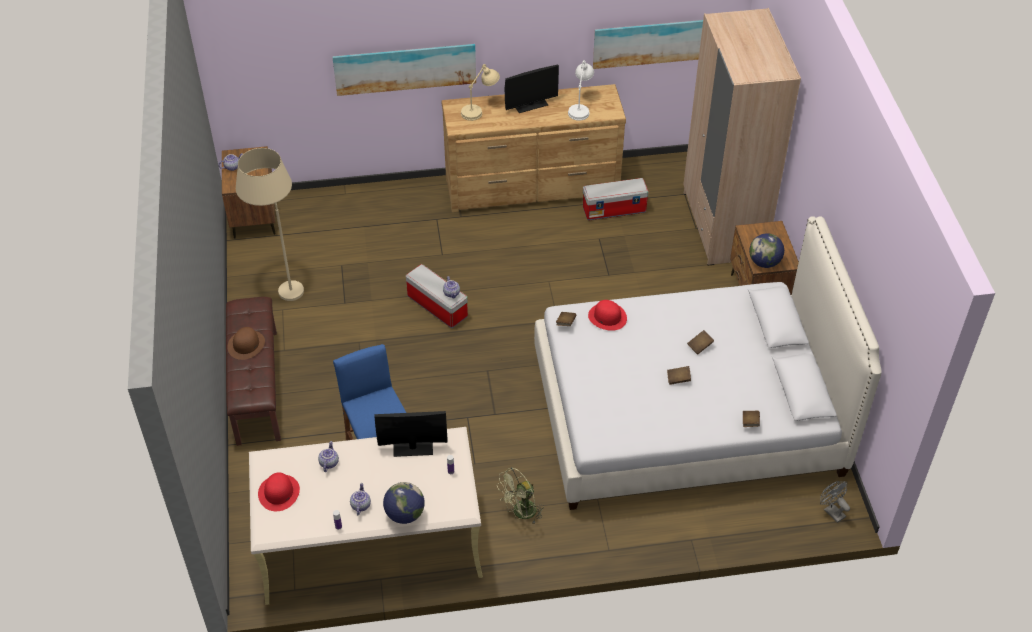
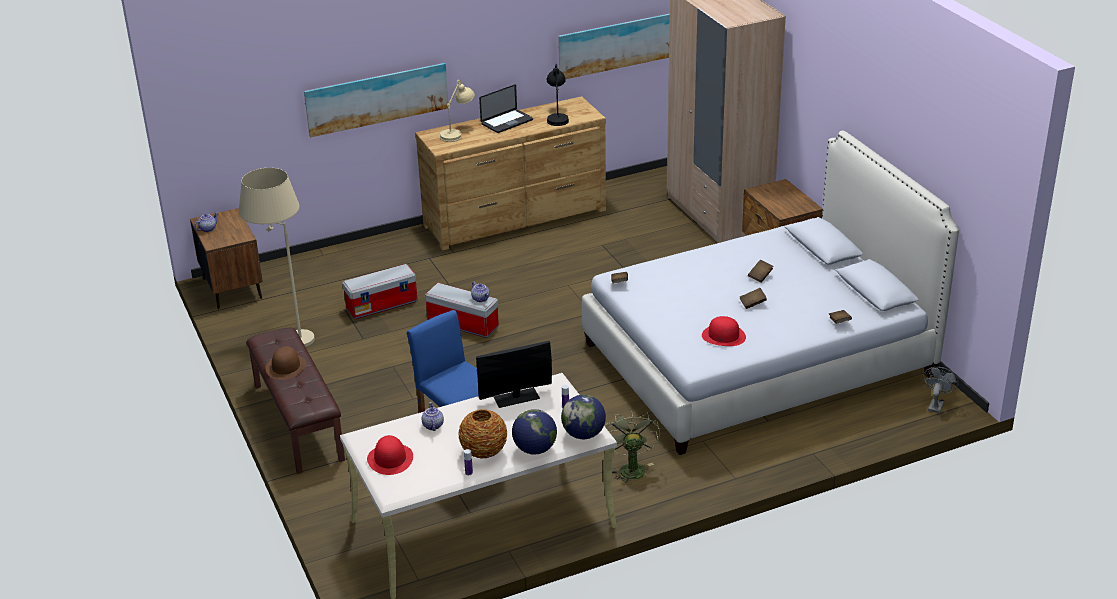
camera: 15 degrees left, 15 degrees down
teapot [350,483,371,515] -> vase [458,409,507,458]
green fan [497,467,544,525] -> green fan turned 135 degrees clockwise [605,410,660,485]
monitor [505,64,559,113] -> laptop [479,84,533,133]
white table lamp [568,60,594,121] -> black table lamp [547,64,569,126]
storage box [583,178,649,221] -> storage box moved to [342,264,418,319]
red hat [588,300,627,331] -> red hat moved to [702,316,746,346]
globe [749,233,784,268] -> globe moved to [561,395,606,439]
grey fan [820,481,850,523] -> grey fan turned 75 degrees clockwise [923,367,959,414]

